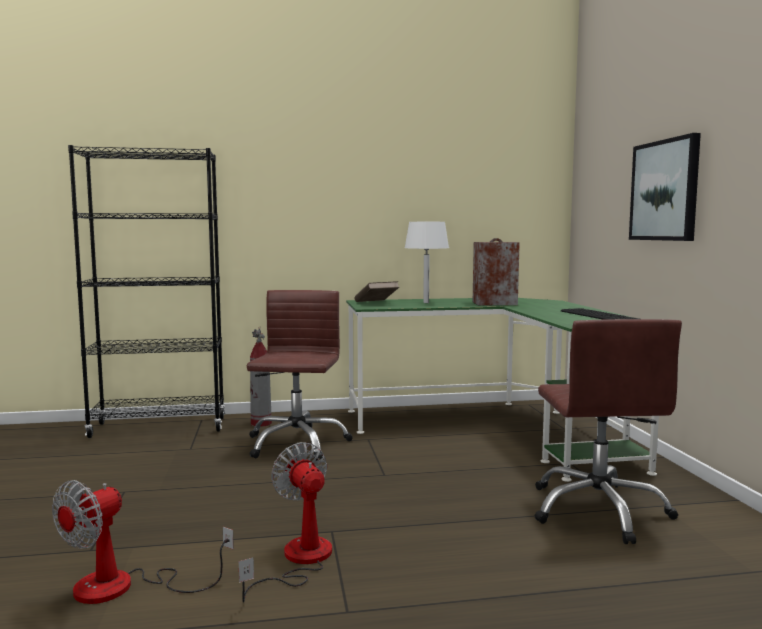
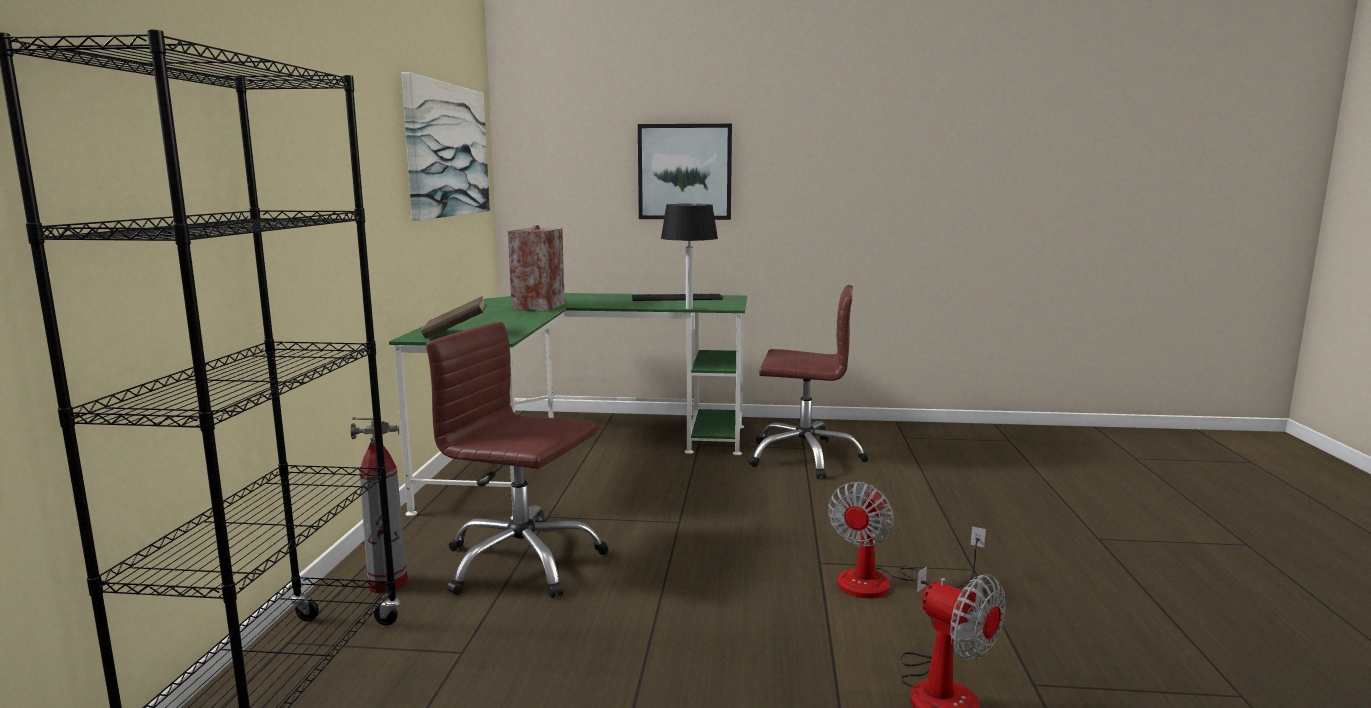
camera: 75 degrees left, 5 degrees up
fan [239,442,332,603] -> fan turned 45 degrees counterclockwise [828,482,986,598]
white table lamp [405,222,449,303] -> none
none -> picture [402,72,490,221]
none -> black table lamp [661,204,718,309]

